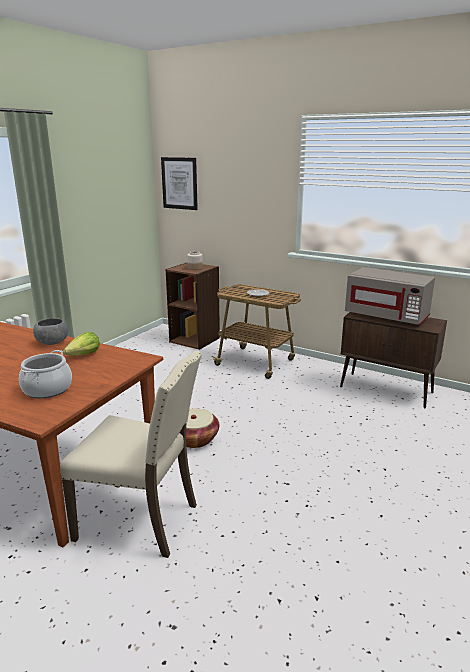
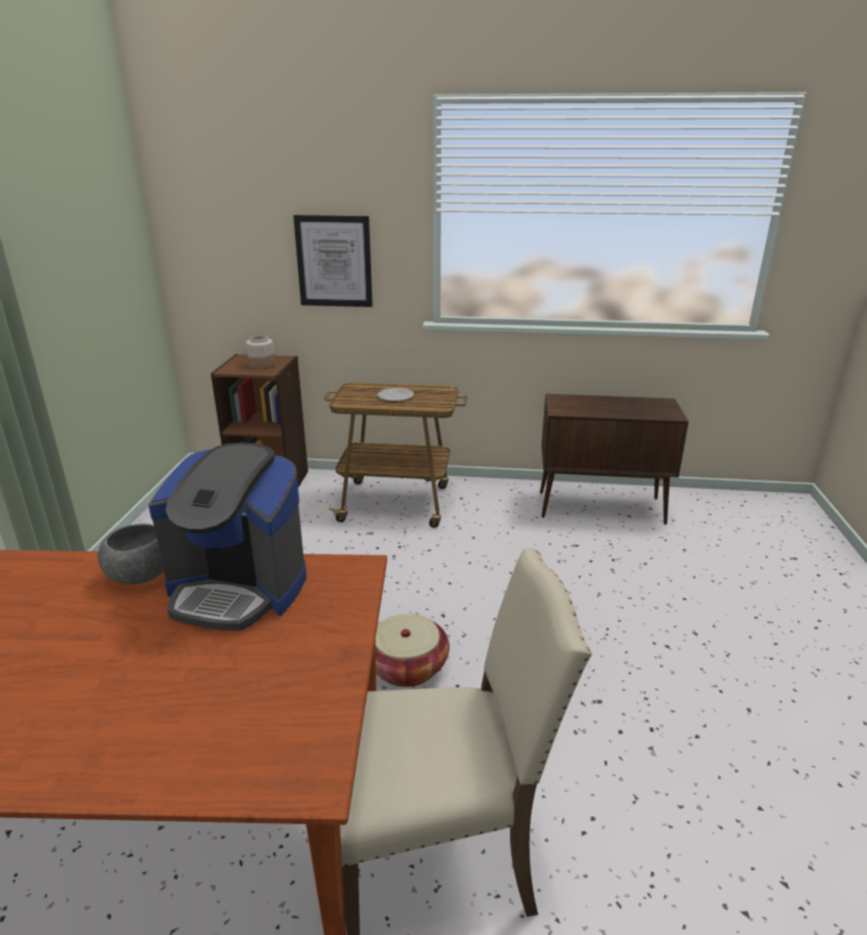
camera: 25 degrees left, 5 degrees up
cooking pot [19,350,72,398] -> none
lettuce [63,332,100,356] -> coffee machine [148,442,307,630]
picture [161,157,198,210] -> picture moved to [293,215,373,307]
grey microwave [345,267,435,326] -> none

